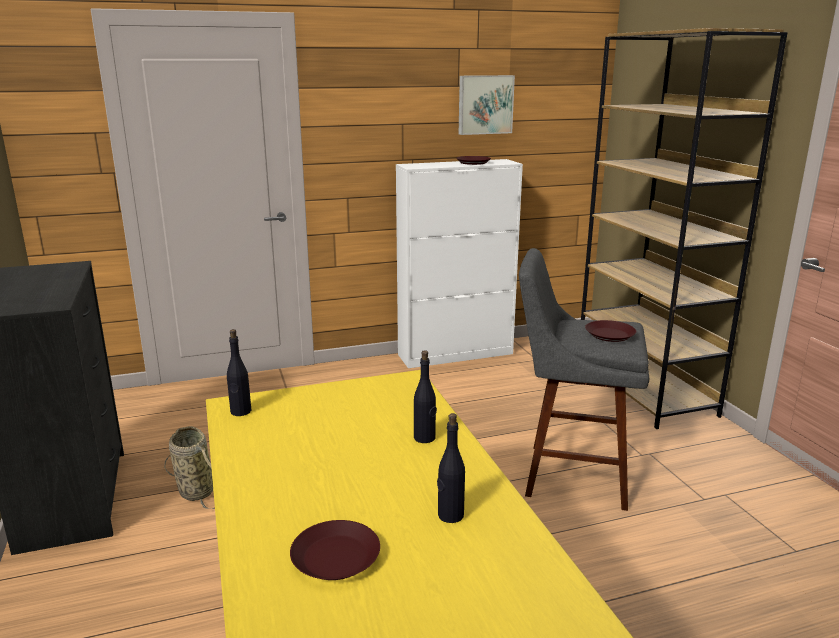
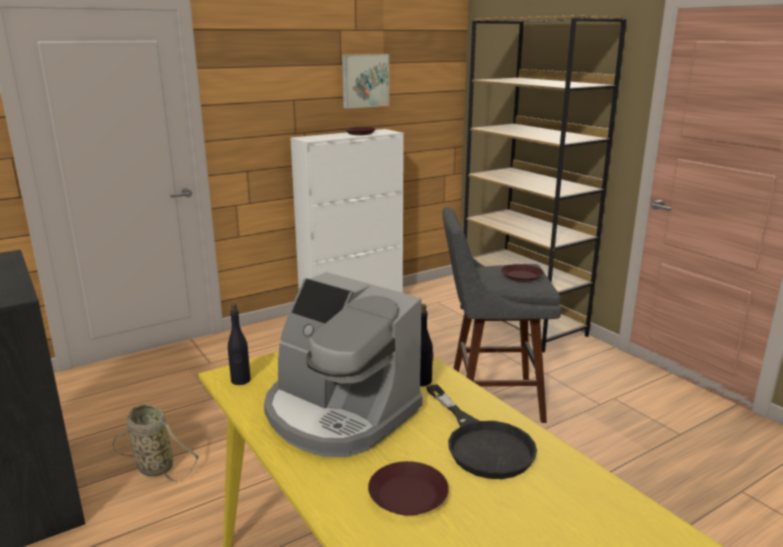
camera: 15 degrees left, 0 degrees up
black bottle [437,413,465,523] -> black frying pan [426,384,537,479]
none -> coffee machine [264,272,423,457]

